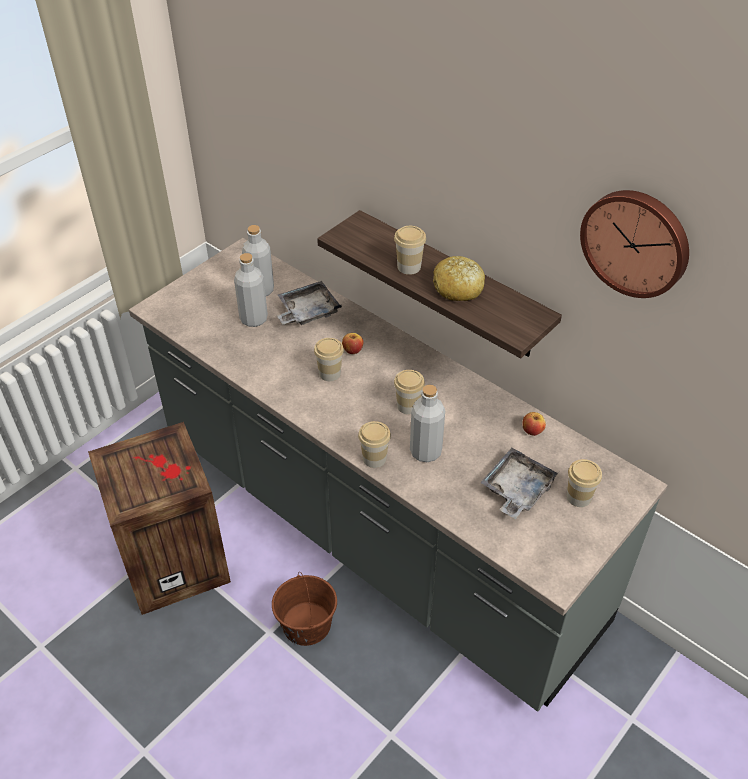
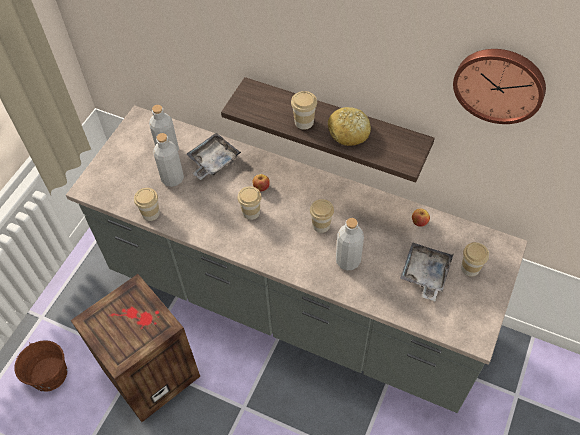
camera: 15 degrees left, 10 degrees up
brown bucket [272,572,337,646] -> brown bucket moved to [14,340,67,392]
cup [358,421,391,468] -> cup moved to [134,188,160,221]

